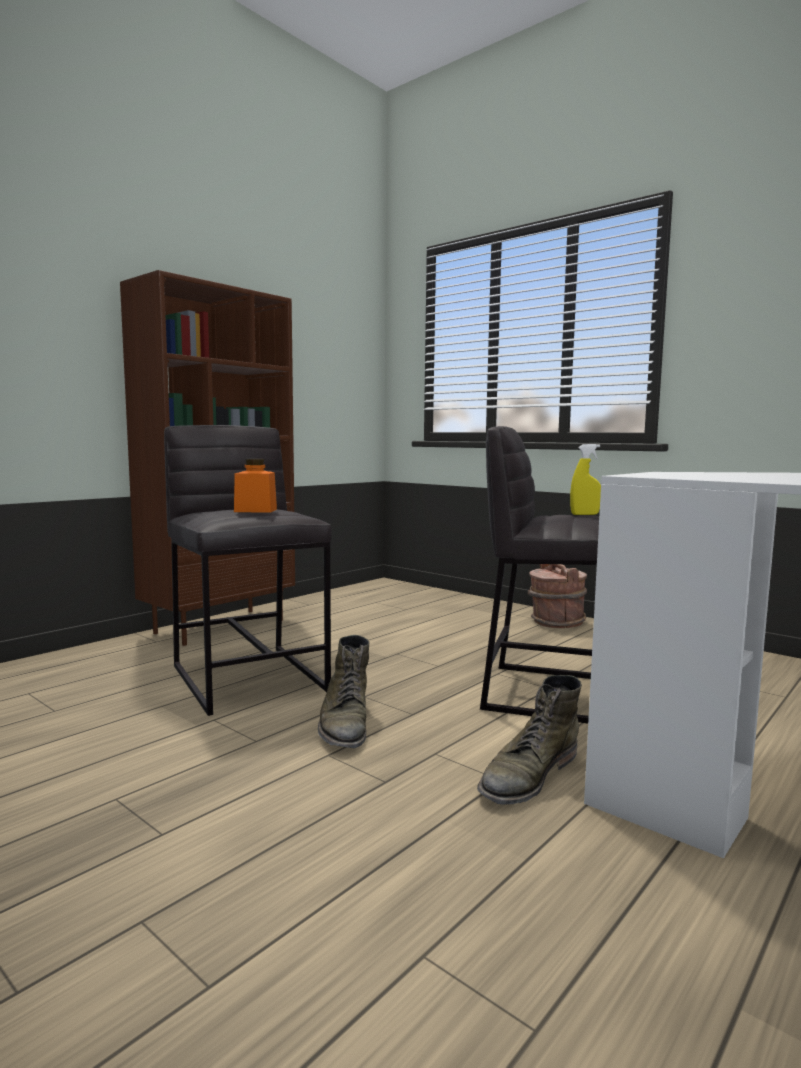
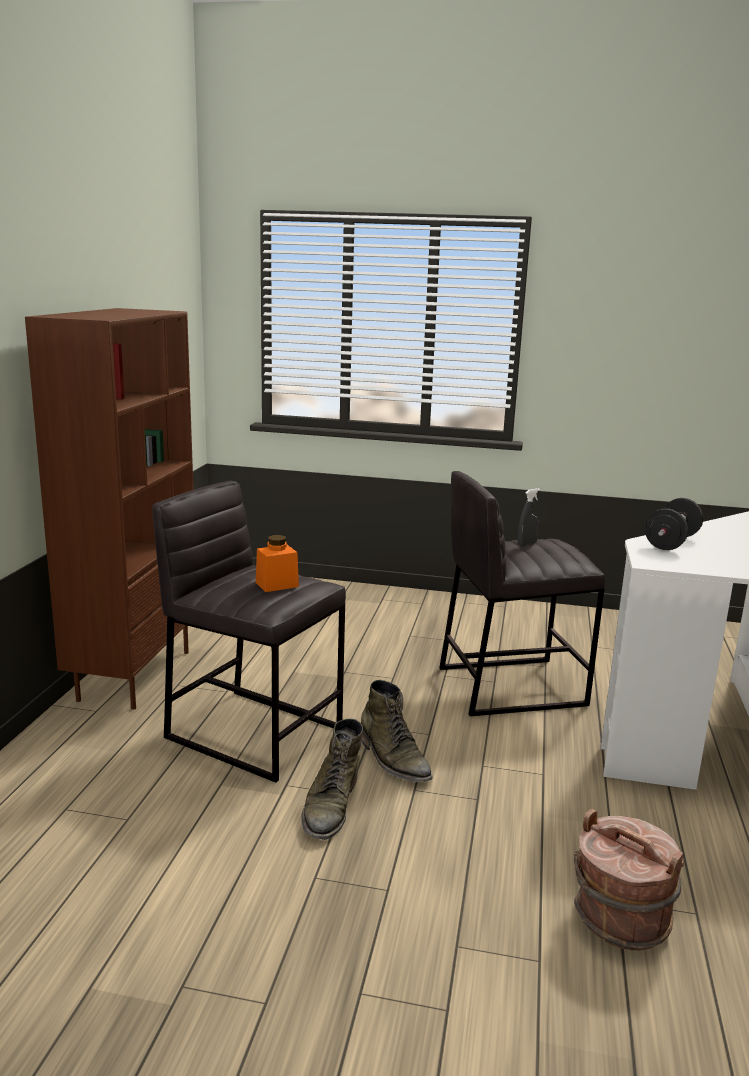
camera: 30 degrees left, 10 degrees up
green boot [477,675,582,805] -> green boot moved to [301,718,363,840]
brown bucket [528,564,587,628] -> brown bucket moved to [574,809,684,951]
yellow spray bottle [570,444,601,515] -> grey spray bottle [518,488,540,546]
none -> black dumbbell [645,498,703,550]

